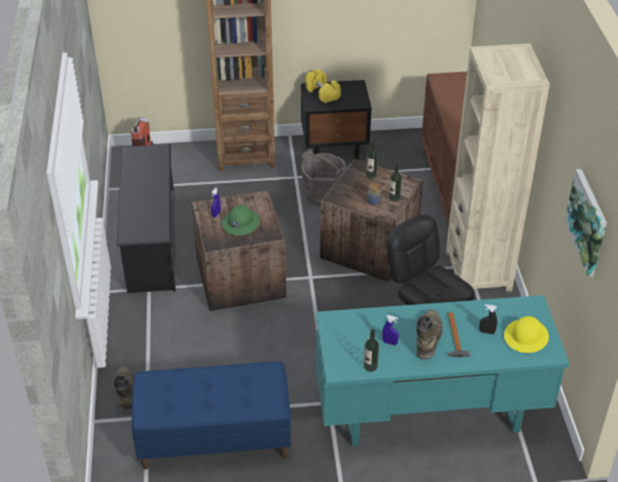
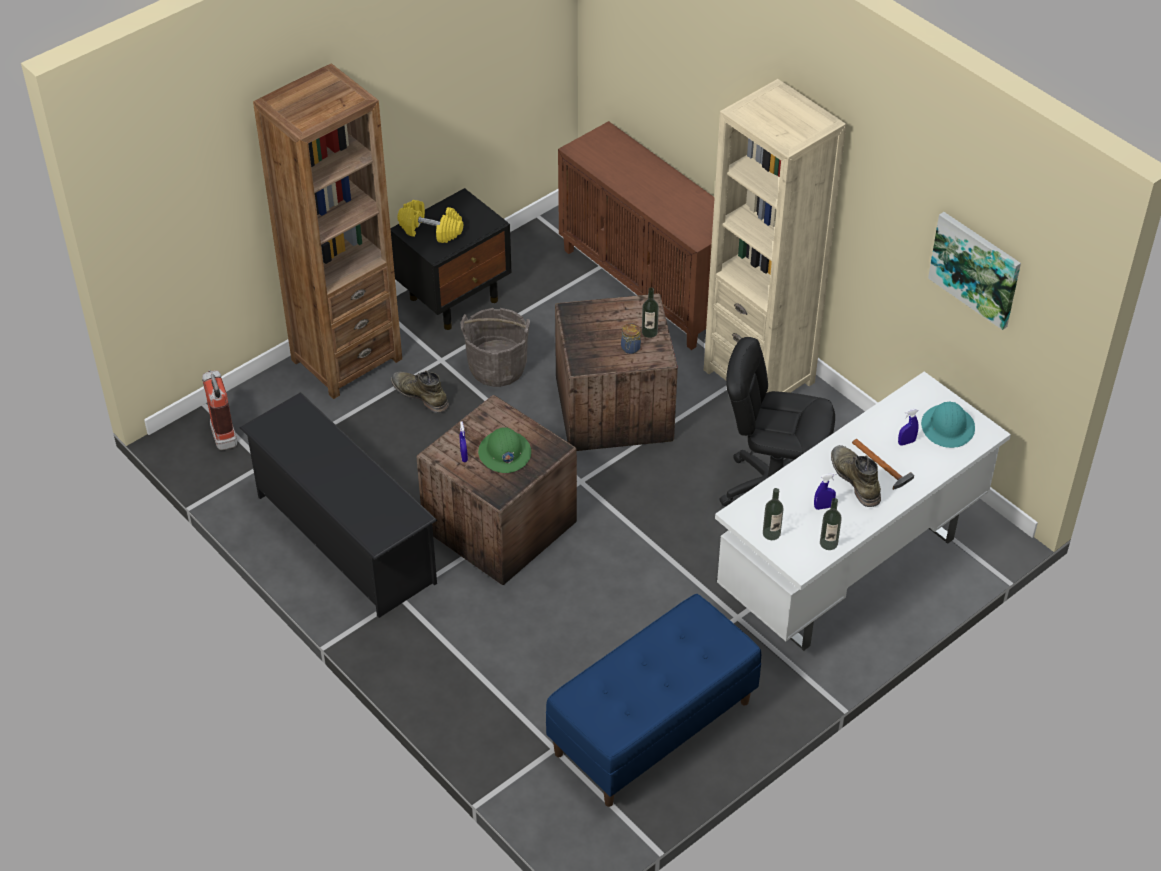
camera: 35 degrees left, 5 degrees up
green boot [114,366,134,414] -> green boot moved to [391,371,449,413]
turquoise desk [316,295,569,446] -> white desk [715,371,1011,651]
bottle [366,141,378,178] -> bottle moved to [763,488,784,540]
black spray bottle [479,304,497,334] -> blue spray bottle [898,408,919,446]
yellow hard hat [504,316,549,353] -> turquoise hard hat [921,401,975,448]

